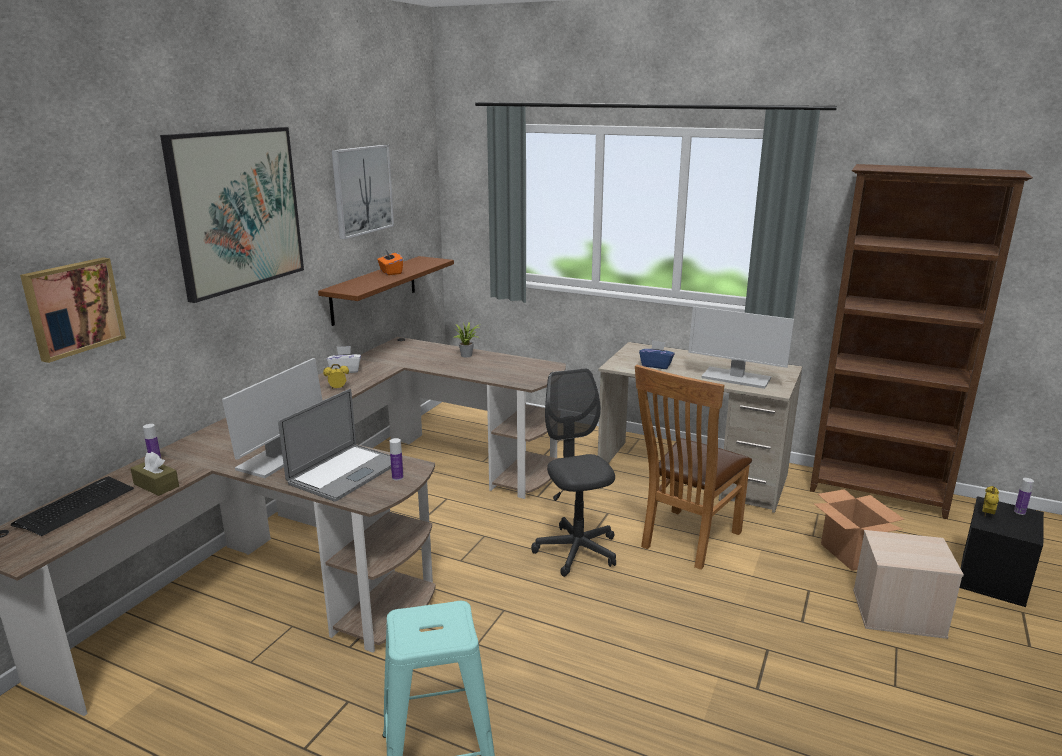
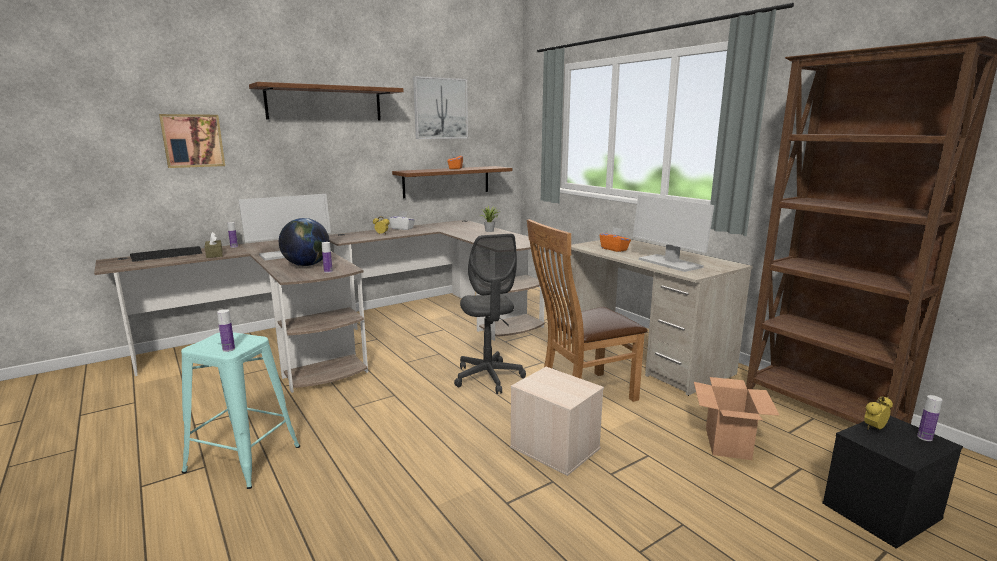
camera: 30 degrees right, 5 degrees down
picture [160,127,304,303] -> brown shelf [249,82,404,120]
laptop [278,389,391,502] -> globe [279,218,330,266]
grey office chair [531,368,616,577] -> grey office chair turned 150 degrees clockwise [454,234,526,394]
blue tissue box [639,340,674,369] -> orange tissue box [600,228,631,252]
beige storage box [853,530,964,639] -> beige storage box moved to [510,367,604,476]
none -> bottle [217,309,235,352]

